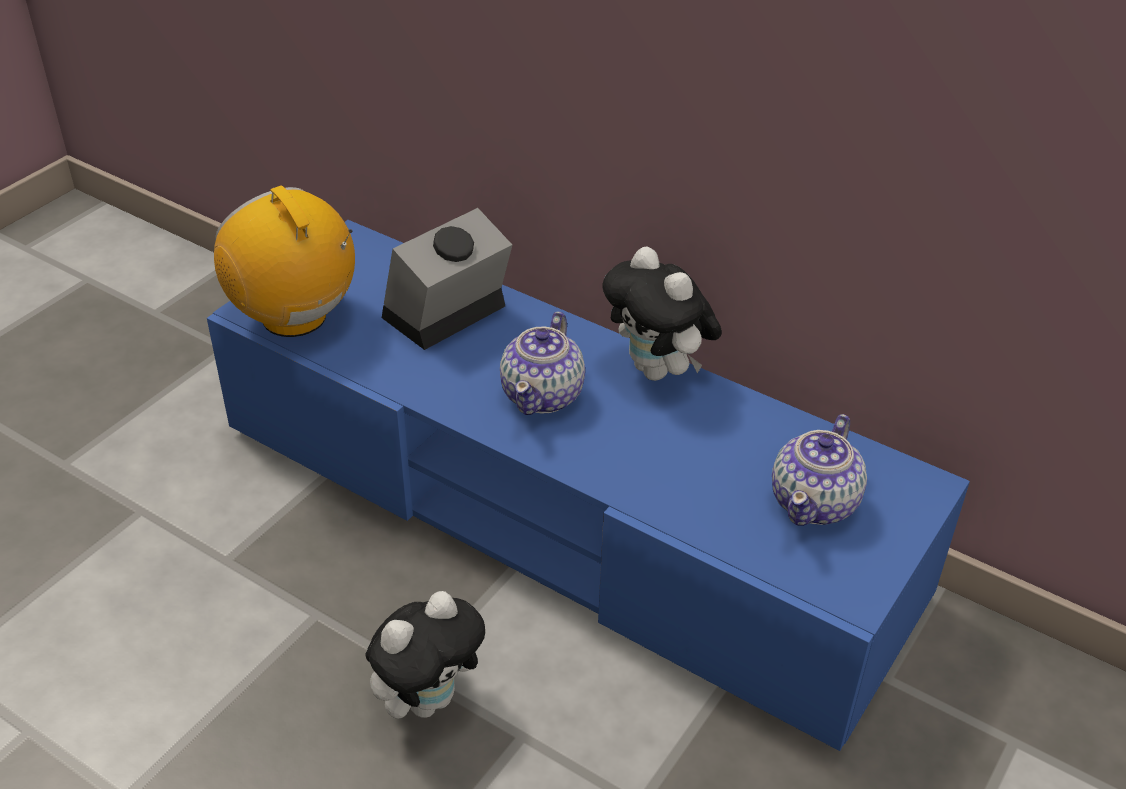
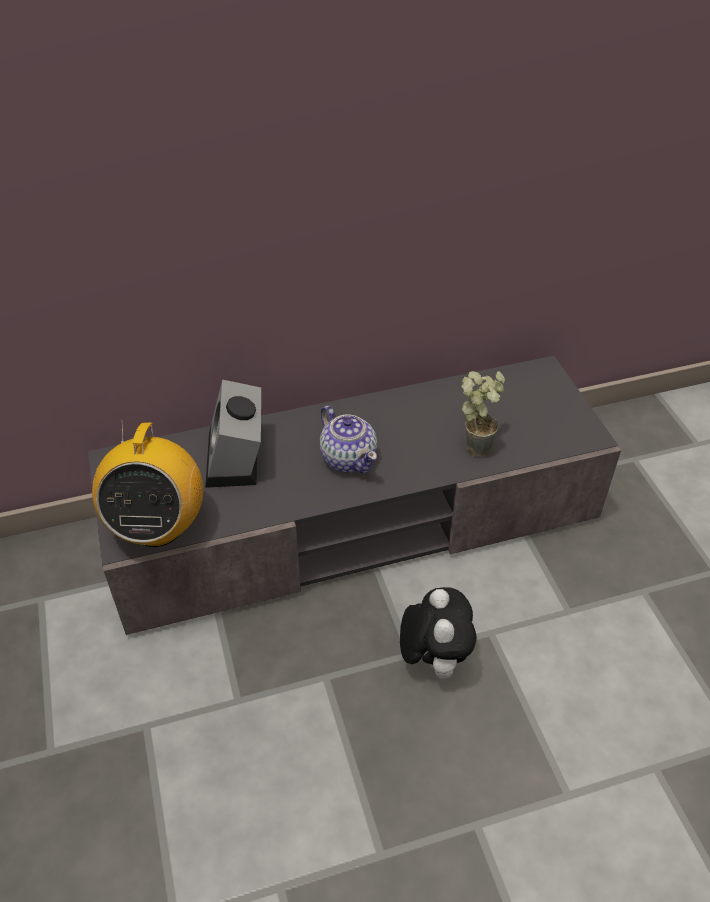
camera: 50 degrees left, 5 degrees up
blue tv stand [207,220,970,751] -> grey tv stand [88,356,621,635]
radio [214,185,355,337] -> radio turned 90 degrees counterclockwise [92,419,203,547]
plush toy [602,246,722,381] -> none
teapot [772,414,867,526] -> none
none -> potted plant [462,371,505,457]

